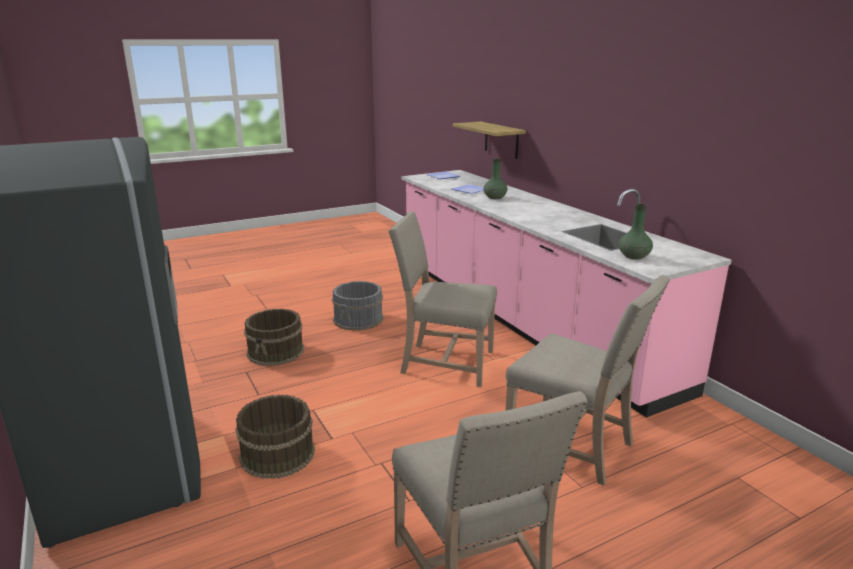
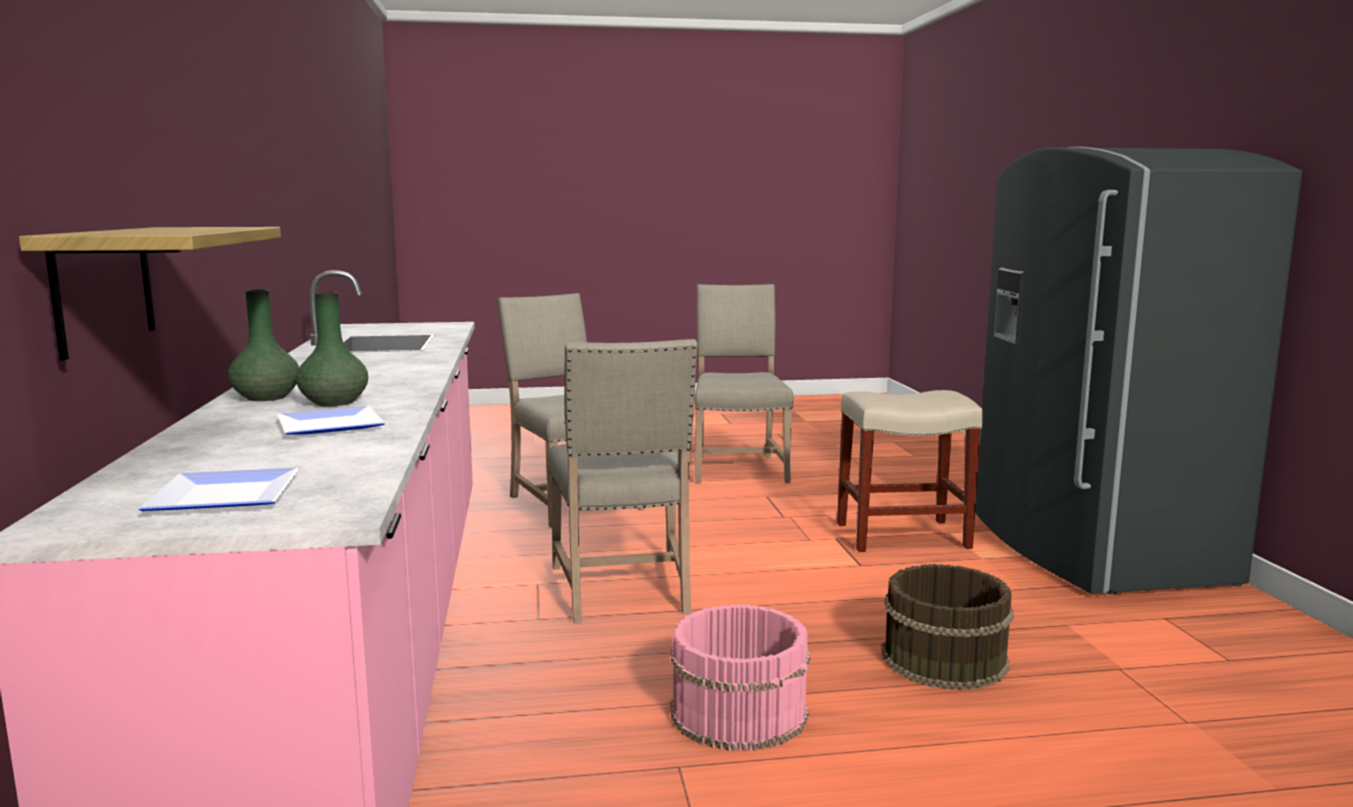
camera: 160 degrees left, 10 degrees down
brown bucket [235,394,315,479] -> beige stool [837,390,983,552]
grey bucket [332,281,384,331] -> pink bucket [671,604,811,751]
beige chair [388,211,497,387] -> beige chair turned 45 degrees clockwise [548,339,697,624]
green vase [618,204,653,259] -> green vase moved to [228,289,299,401]

